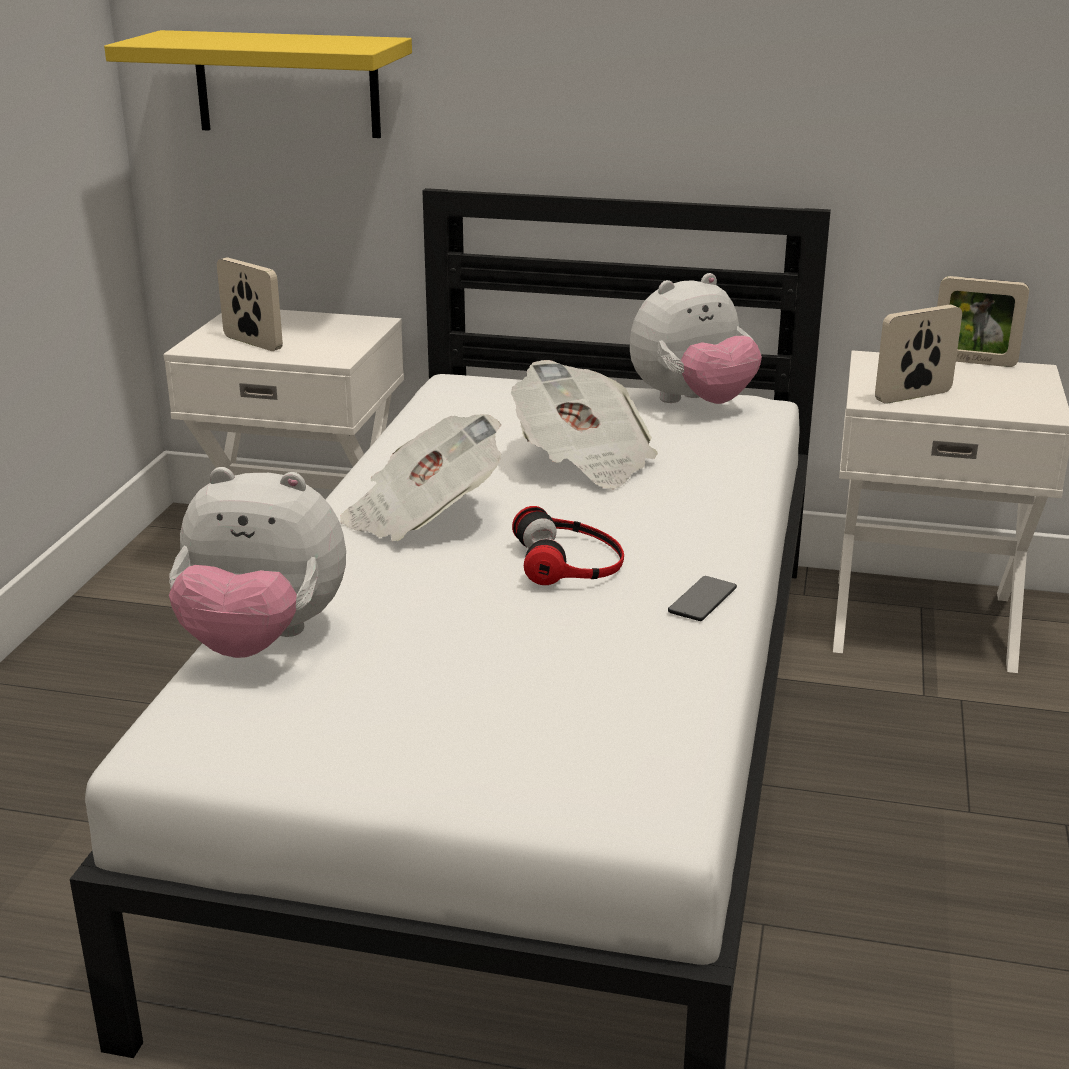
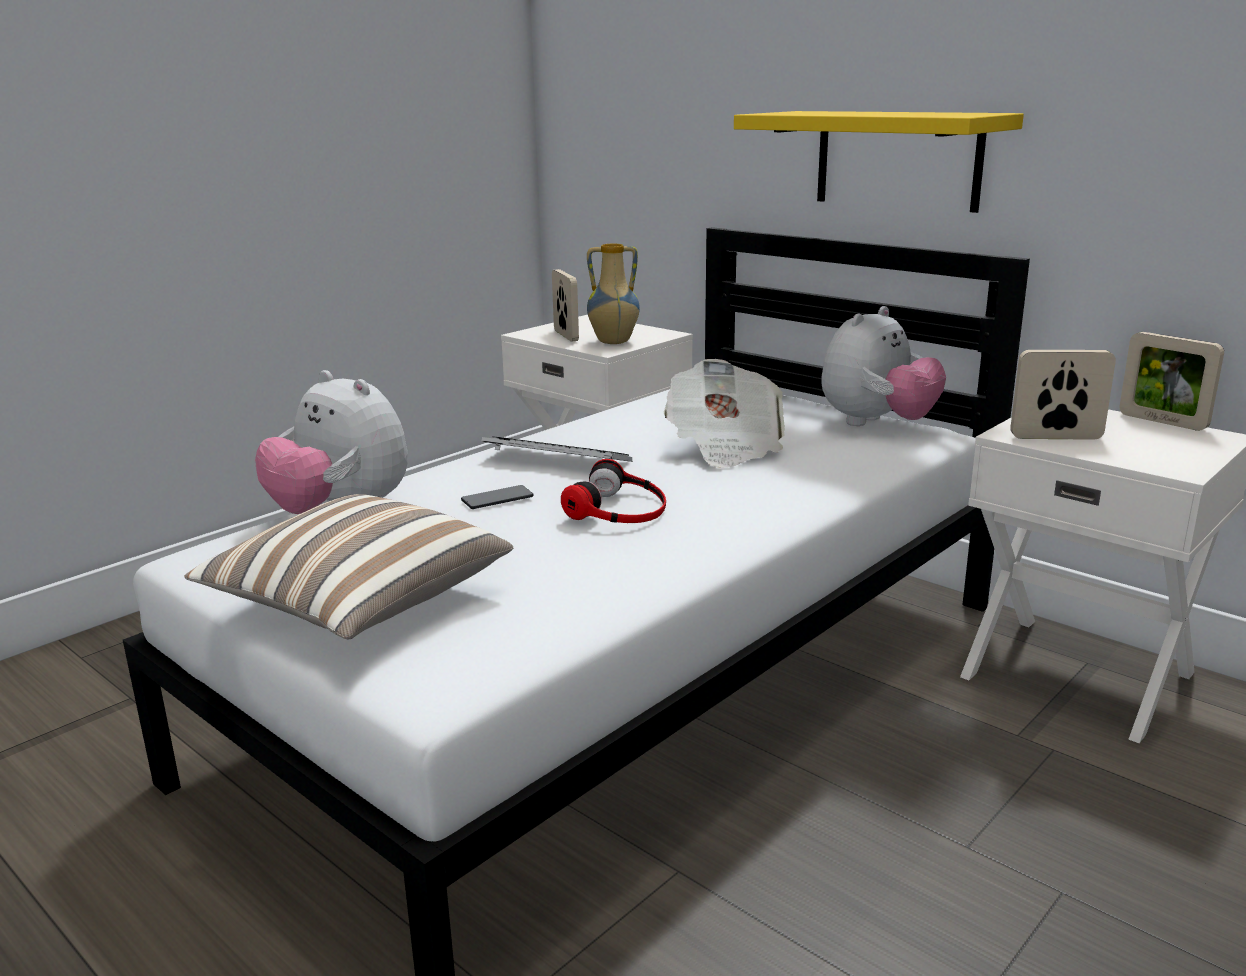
camera: 30 degrees right, 5 degrees down
yellow shelf [104,30,412,138] -> yellow shelf moved to [734,111,1024,213]
newspaper [341,414,501,541] -> keyboard [482,436,632,462]
plush toy [630,273,762,404] -> plush toy turned 45 degrees counterclockwise [821,306,946,426]
phone [668,576,737,621] -> phone moved to [461,485,534,509]
none -> pillow [184,494,513,639]
none -> vase [587,244,640,344]

